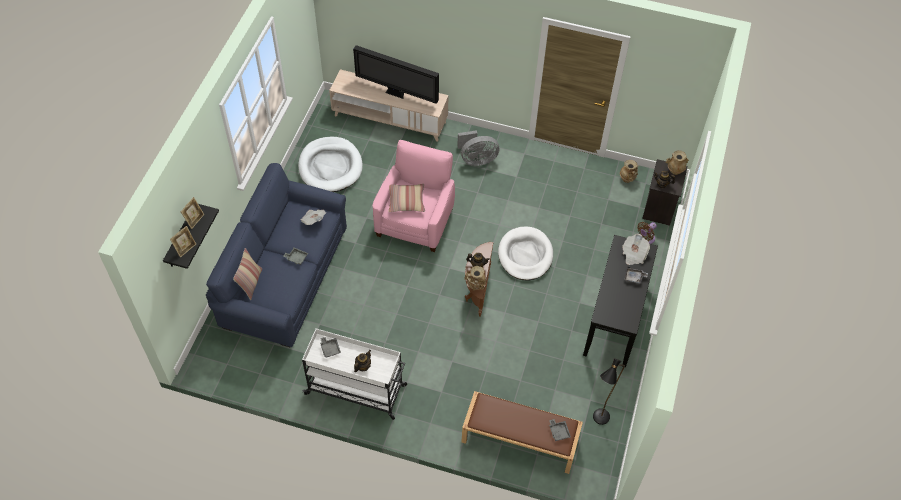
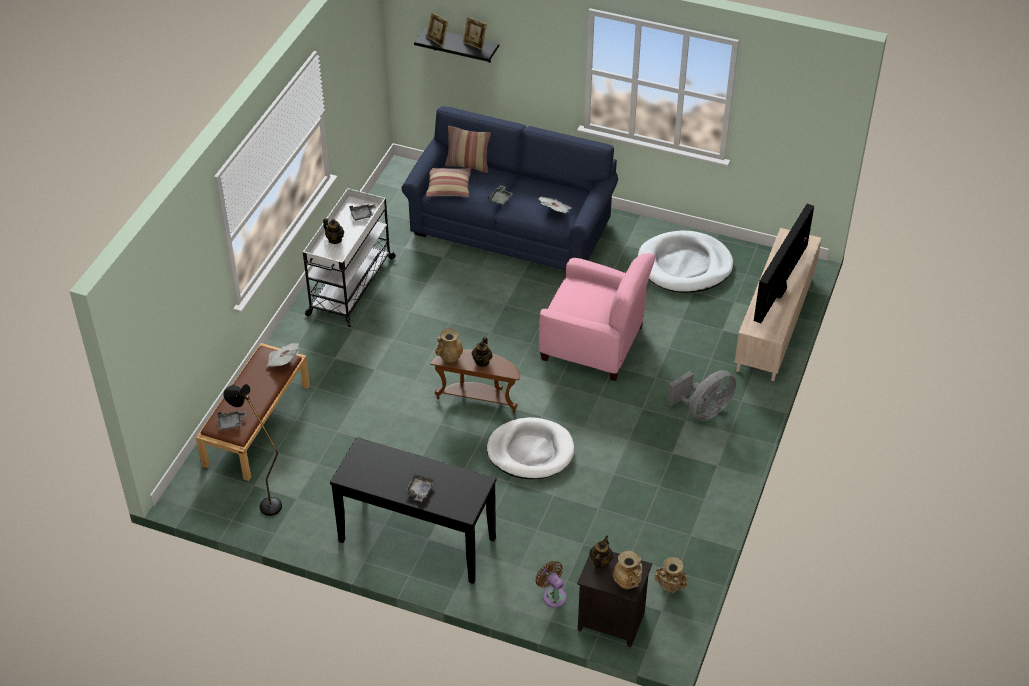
camera: 95 degrees right, 10 degrees down
pillow [388,184,425,212] -> pillow moved to [426,168,471,197]
grey fan [458,130,499,166] -> grey fan turned 120 degrees counterclockwise [667,370,736,421]
newspaper [622,234,650,265] -> newspaper moved to [267,343,299,367]

